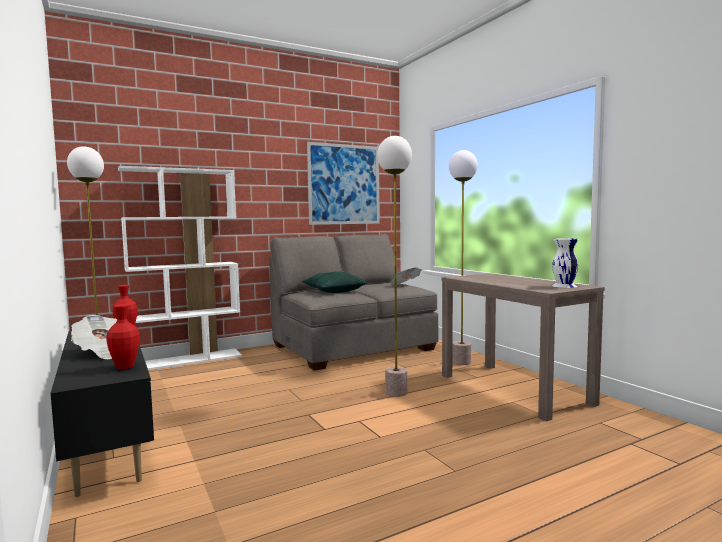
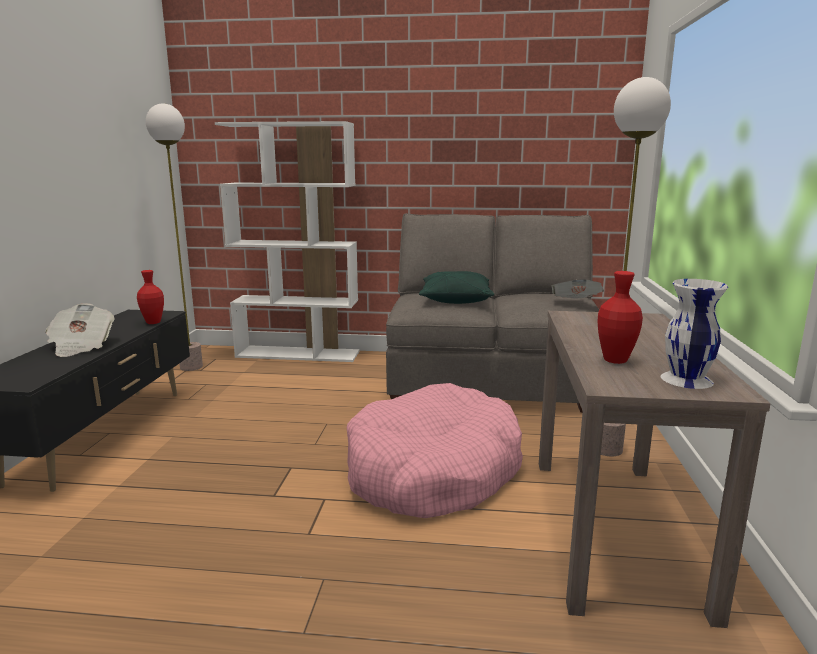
camera: 35 degrees right, 10 degrees up
red vase [106,304,139,369] -> red vase moved to [597,271,643,364]
picture [307,142,379,225] -> none
floor lamp [377,136,412,397] -> pink dog bed [347,383,523,518]

